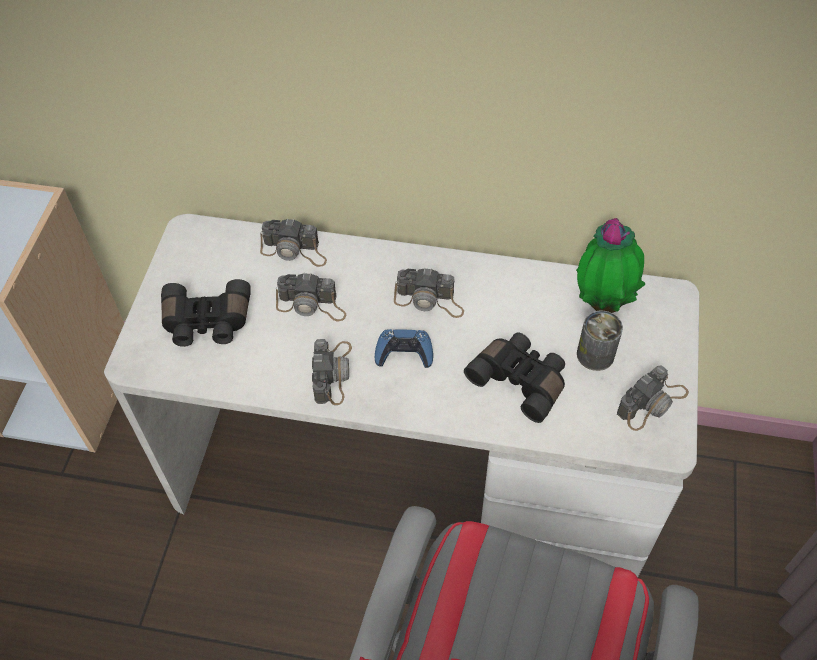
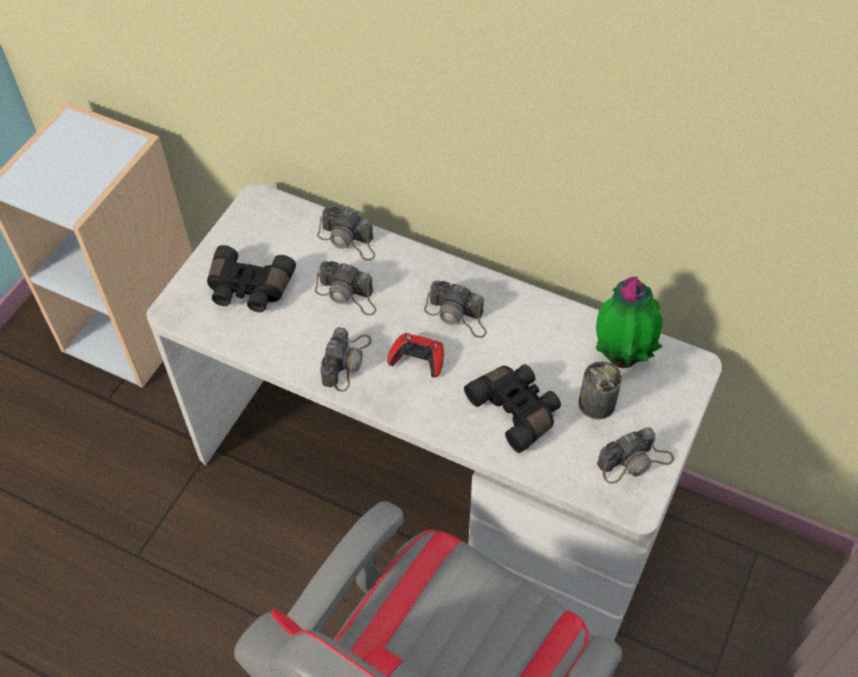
camera: 15 degrees right, 0 degrees up
blue game controller [375,329,433,368] -> red game controller [387,333,444,378]

